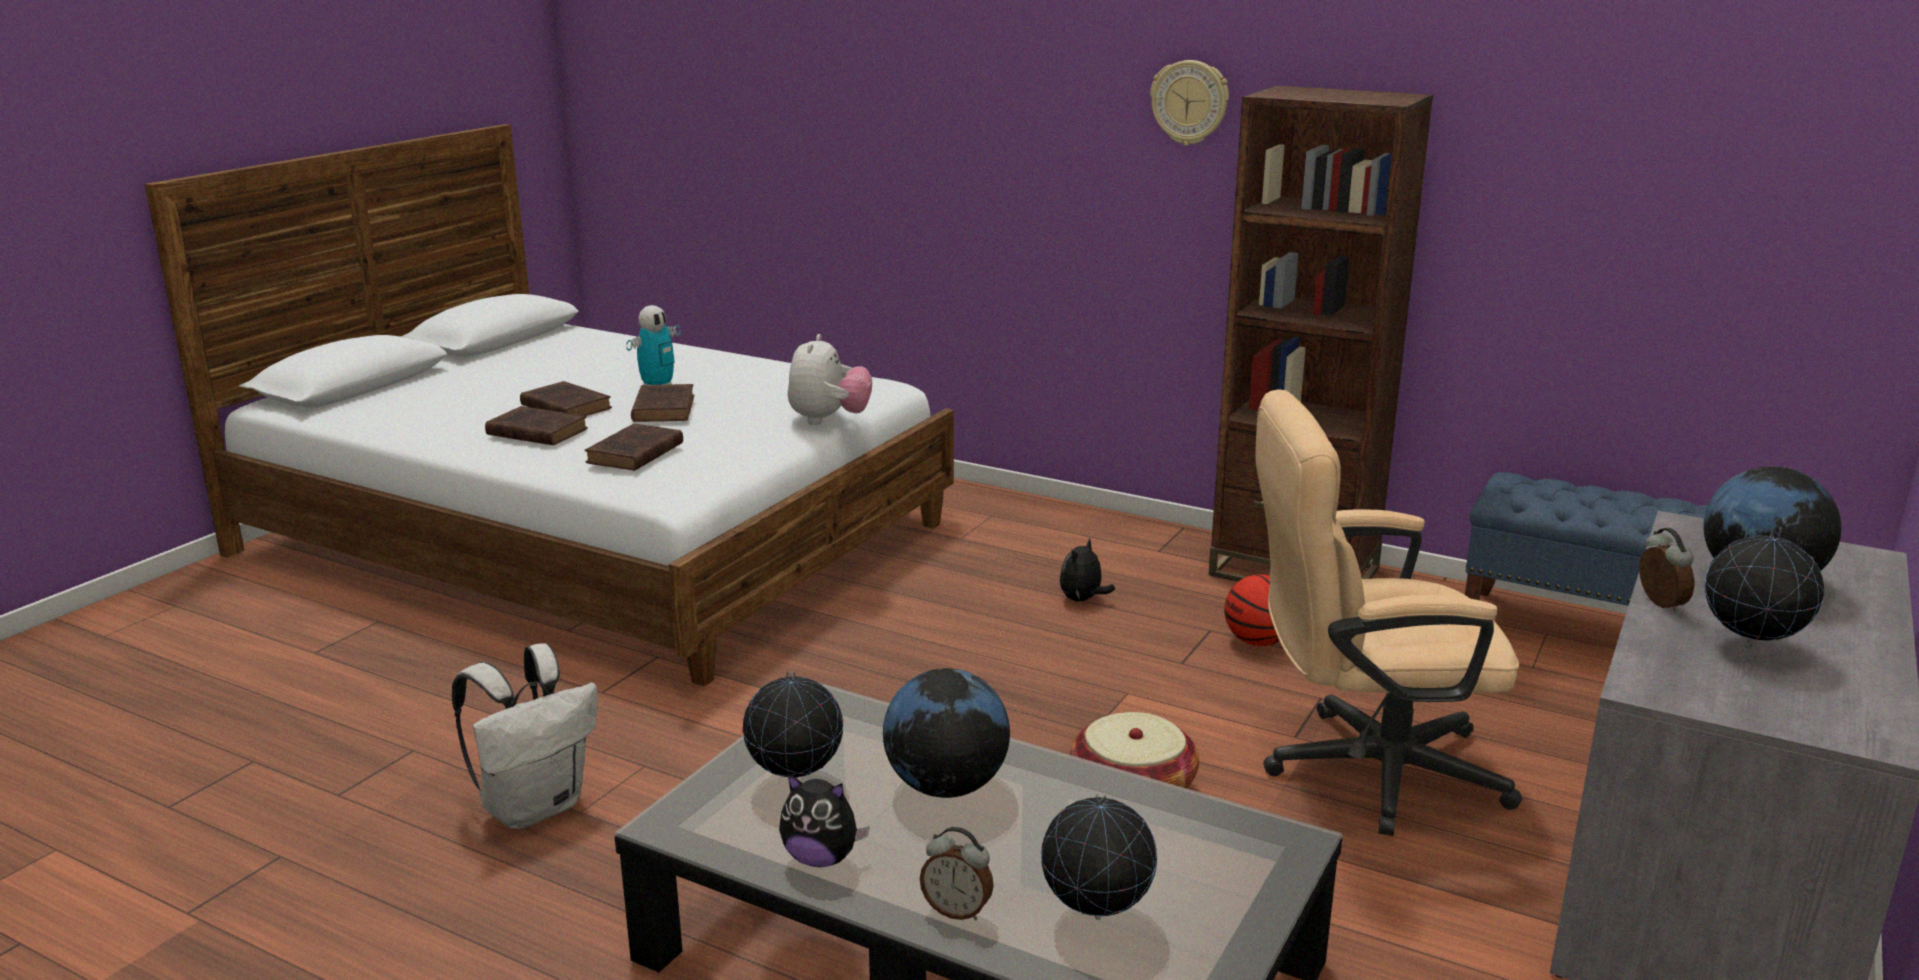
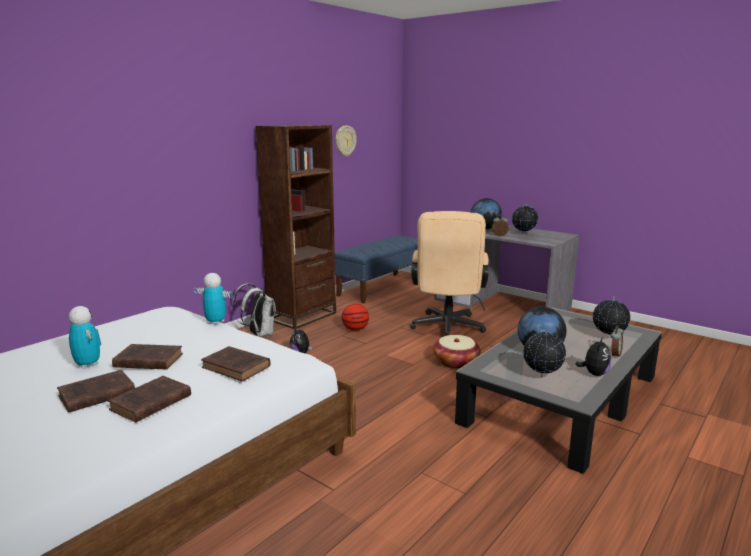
camera: 80 degrees left, 5 degrees down
white backpack [452,643,598,829] -> white backpack moved to [232,284,276,337]
plush toy [788,334,872,425] -> toy robot [194,273,233,325]
wall clock [1150,60,1229,145] -> wall clock moved to [336,125,357,156]

